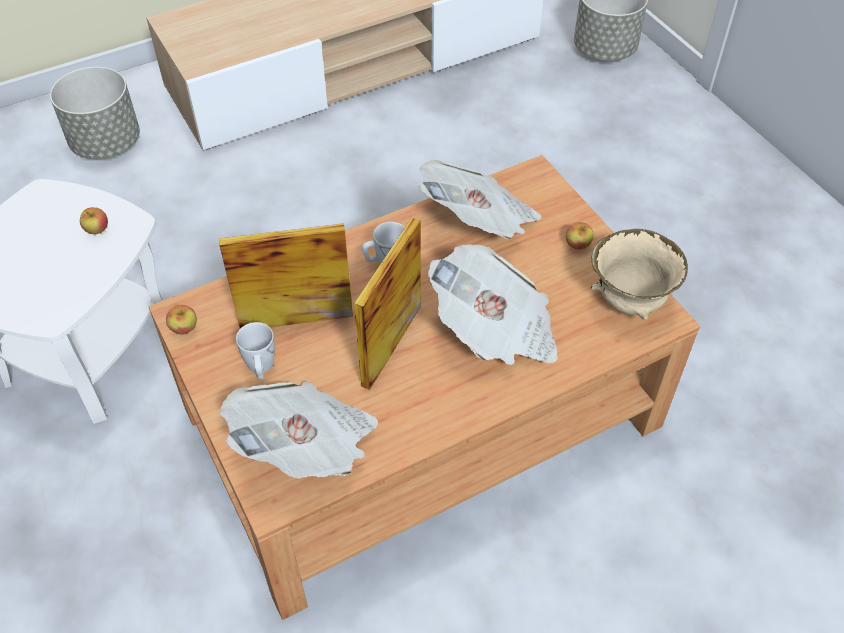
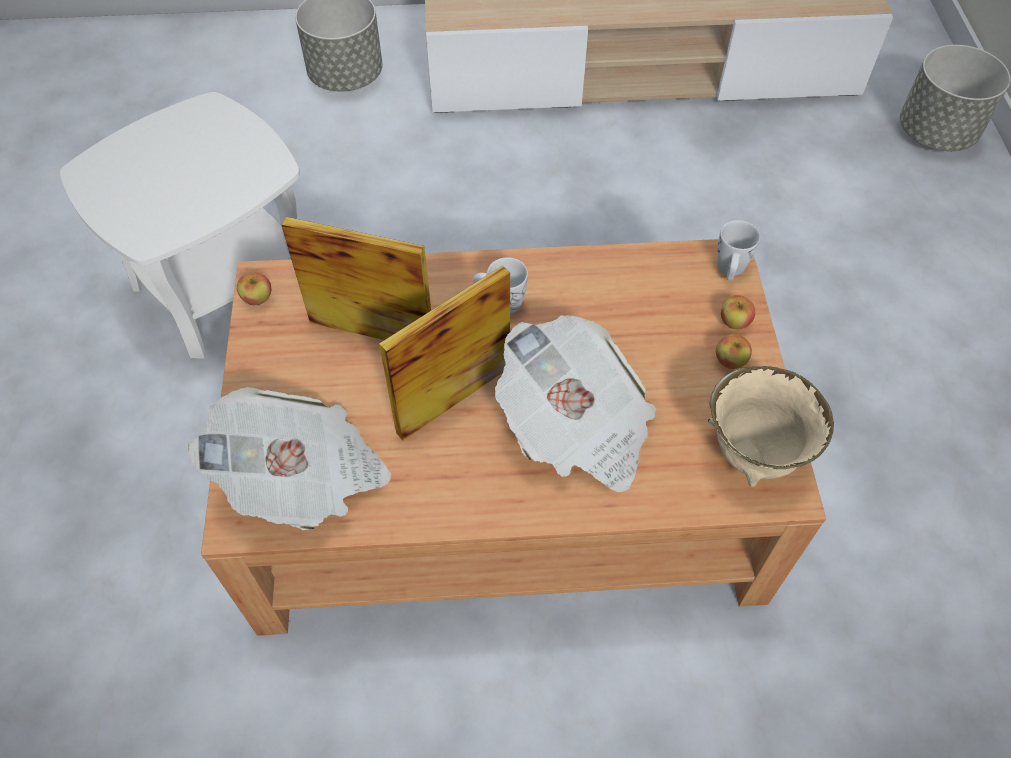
camera: 25 degrees right, 5 degrees up
apple [80,207,108,235] -> apple moved to [721,295,755,329]
white mug [236,322,275,379] -> white mug moved to [717,220,760,281]
newspaper [418,160,542,239] -> none

